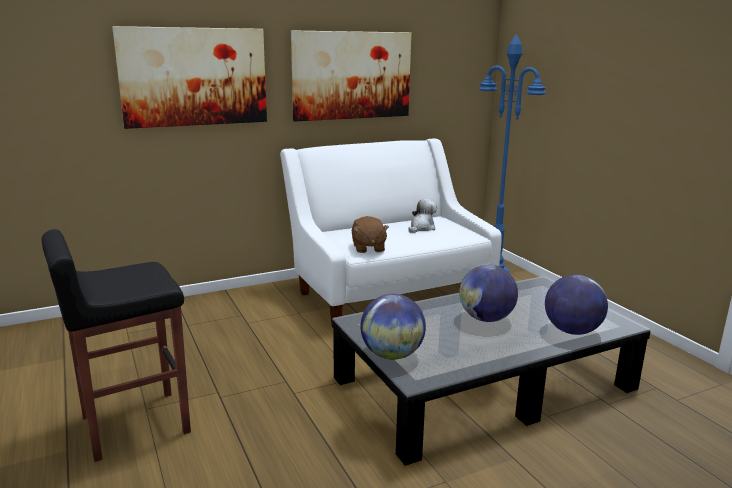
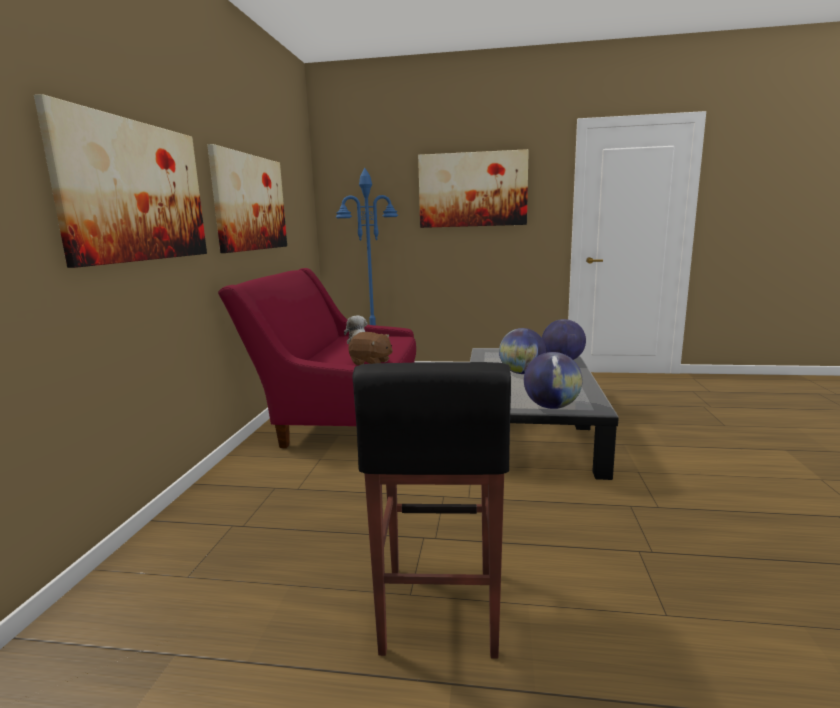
camera: 55 degrees left, 5 degrees down
white sofa [280,139,502,325] -> red sofa [218,268,416,448]
none -> picture [418,149,529,228]

